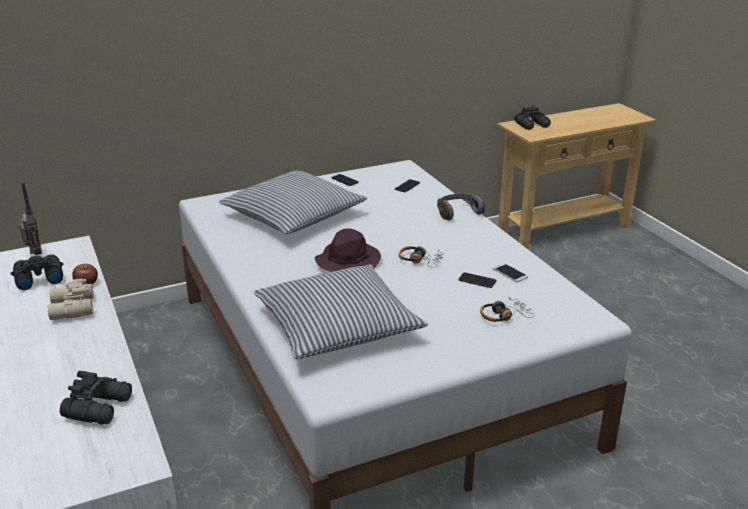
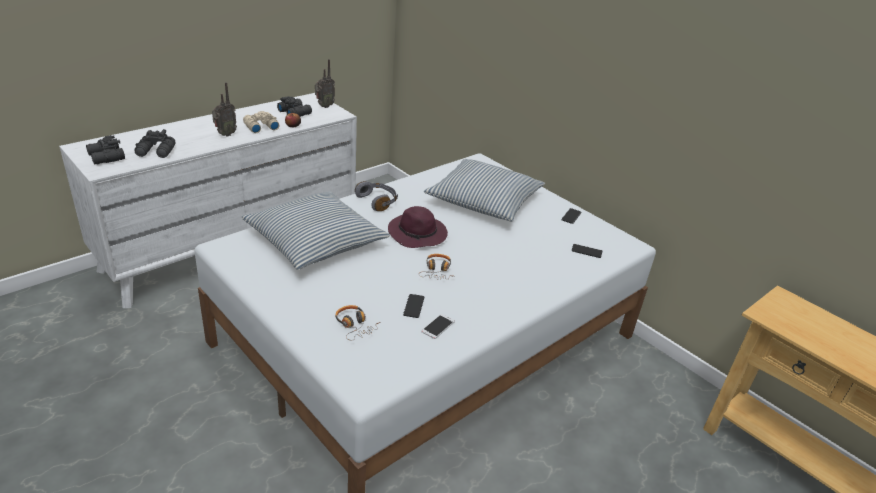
camera: 70 degrees right, 5 degrees up
grey headphones [437,194,485,220] -> grey headphones moved to [355,181,398,211]
black binoculars [514,105,551,130] -> black binoculars moved to [86,135,125,164]
none -> radio [212,82,237,136]

